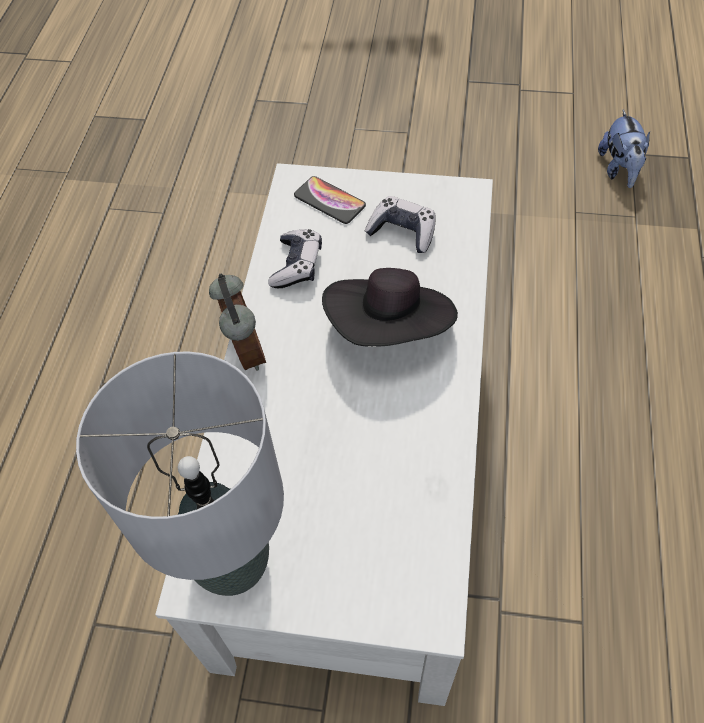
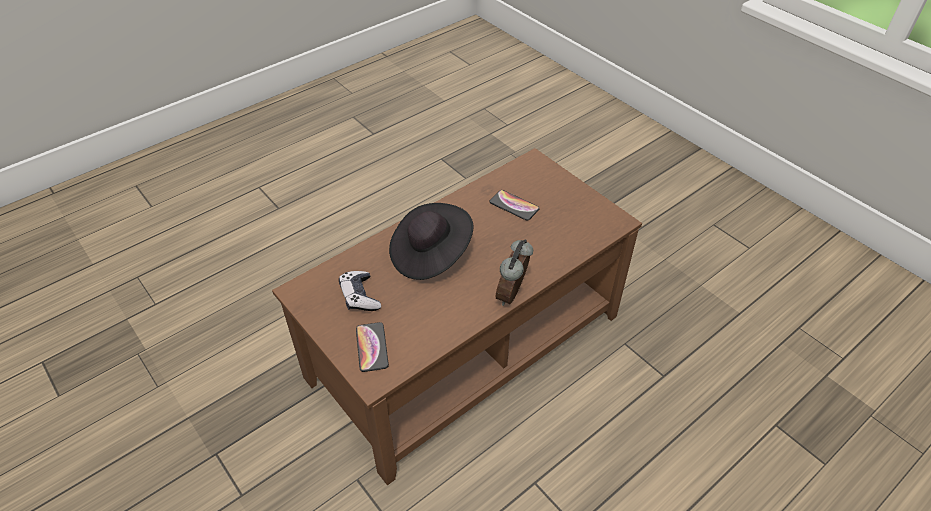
camera: 140 degrees left, 10 degrees down
grey table lamp [76,352,284,596] -> none
white coffee table [155,163,493,706] -> brown coffee table [272,148,642,485]
game controller [268,229,322,288] -> none
plush toy [598,110,650,188] -> none
none -> phone [489,190,540,221]

